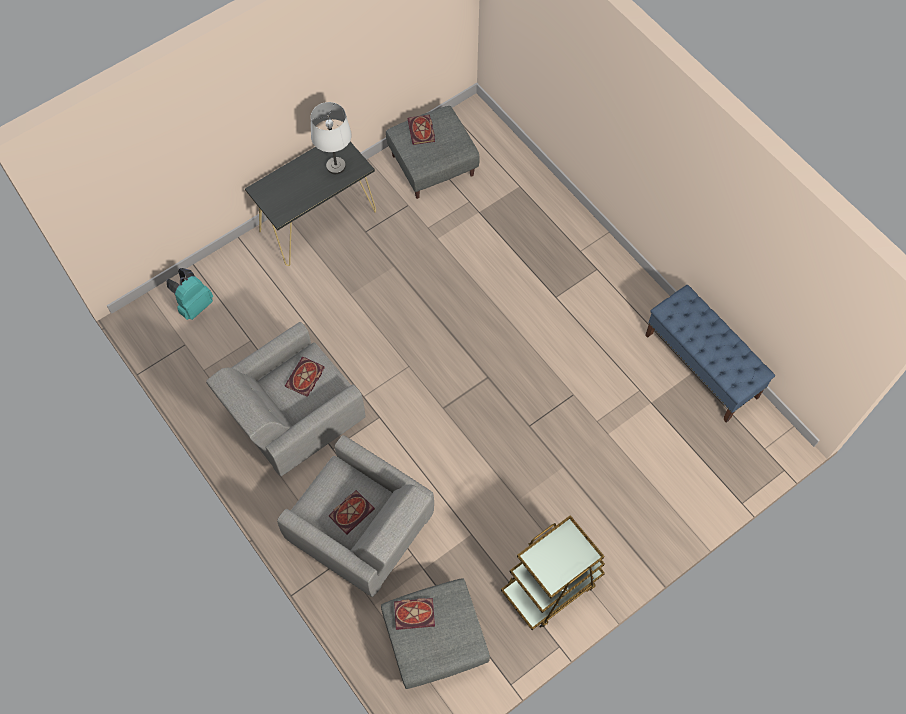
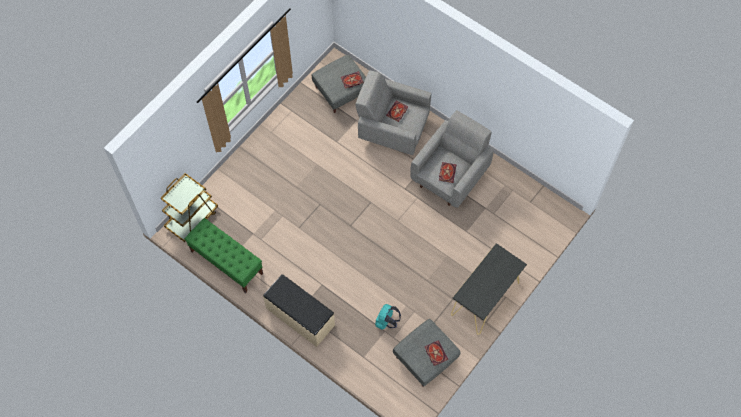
camera: 165 degrees right, 0 degrees up
turquoise backpack [167,268,213,320] -> turquoise backpack moved to [375,304,401,330]
white table lamp [311,102,352,174] -> none
brown cart [501,515,605,630] -> brown cart moved to [161,173,218,242]
blue bench [645,285,775,423] -> green bench [185,218,263,293]
none -> beige bench [263,274,335,347]

